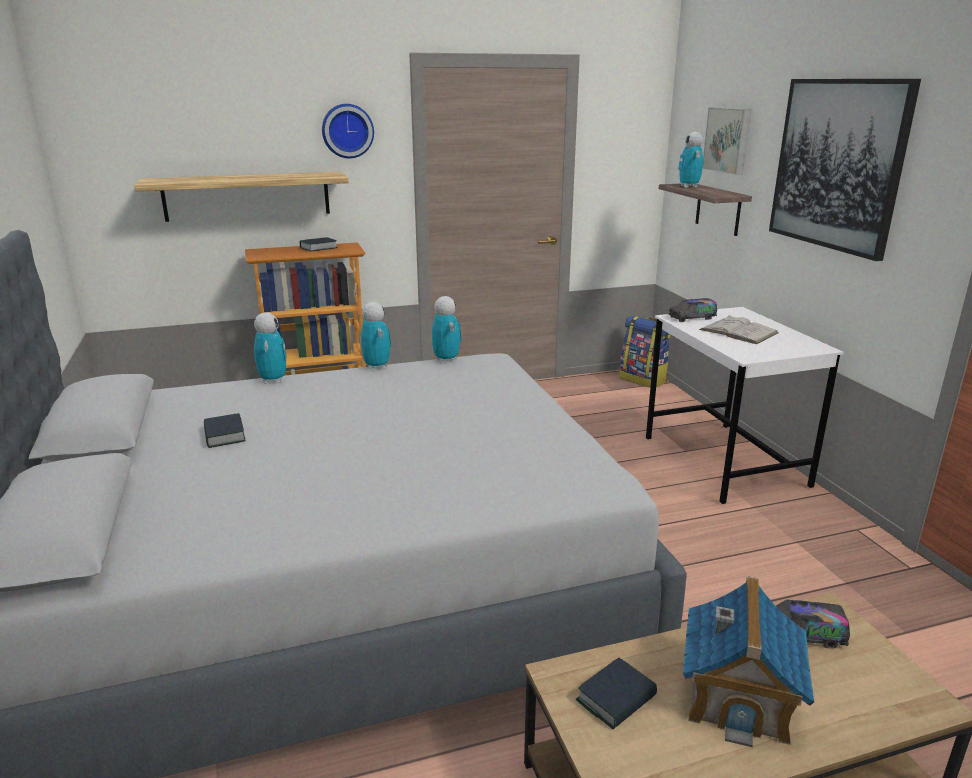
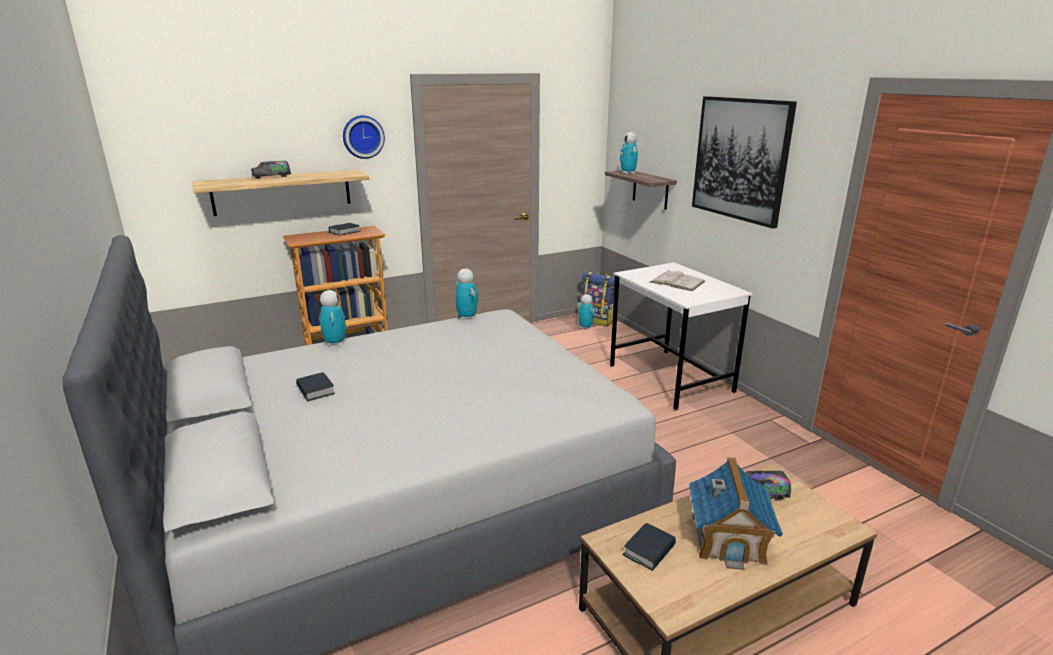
camera: 10 degrees left, 0 degrees up
toy robot [361,302,391,370] -> toy robot moved to [576,294,597,330]
toy truck [669,298,717,322] -> toy truck moved to [251,161,291,179]
picture [703,107,751,175] -> none

